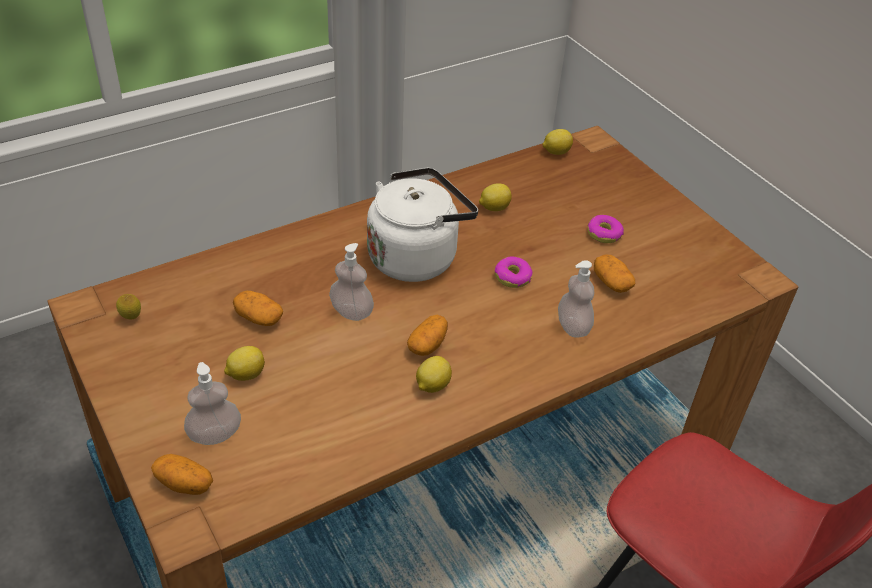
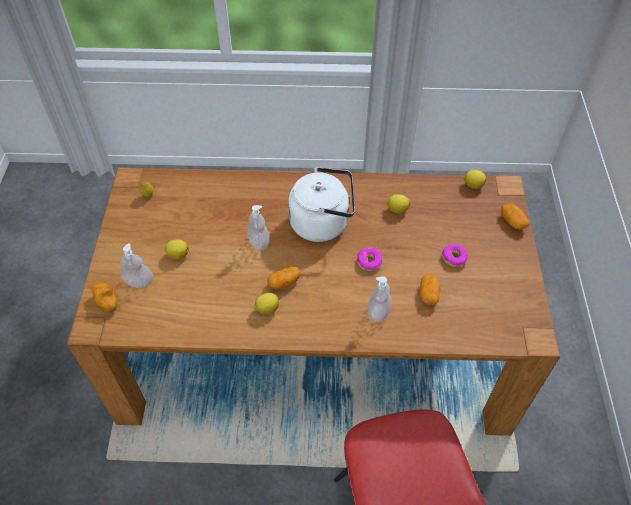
camera: 35 degrees right, 10 degrees up
potato [233,291,283,326] -> potato moved to [501,203,529,230]

